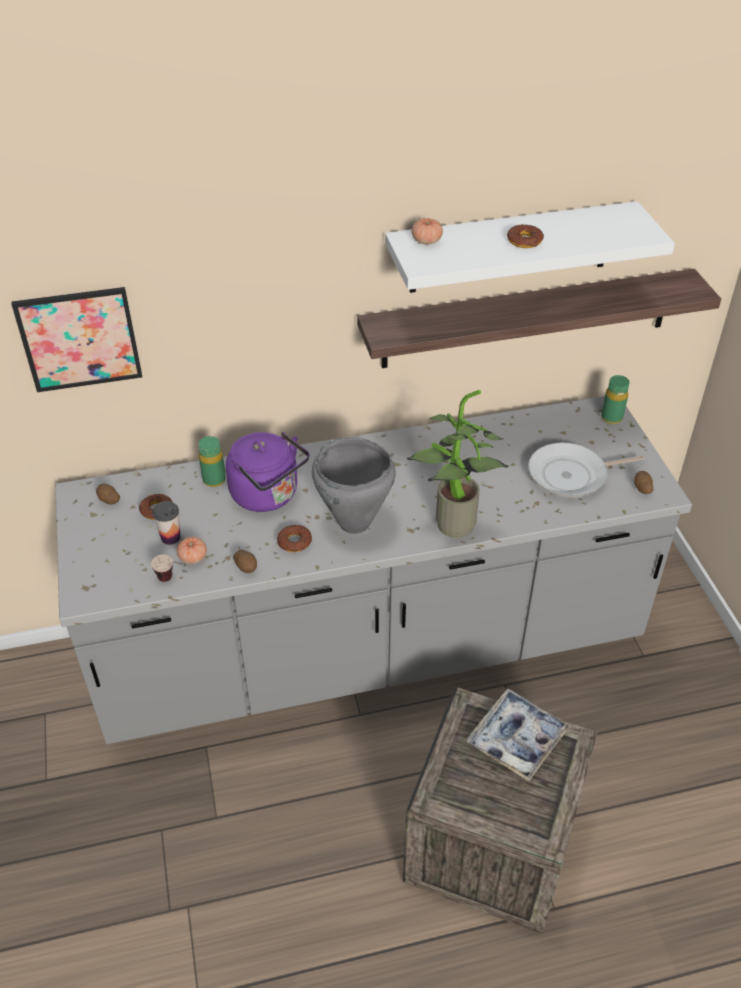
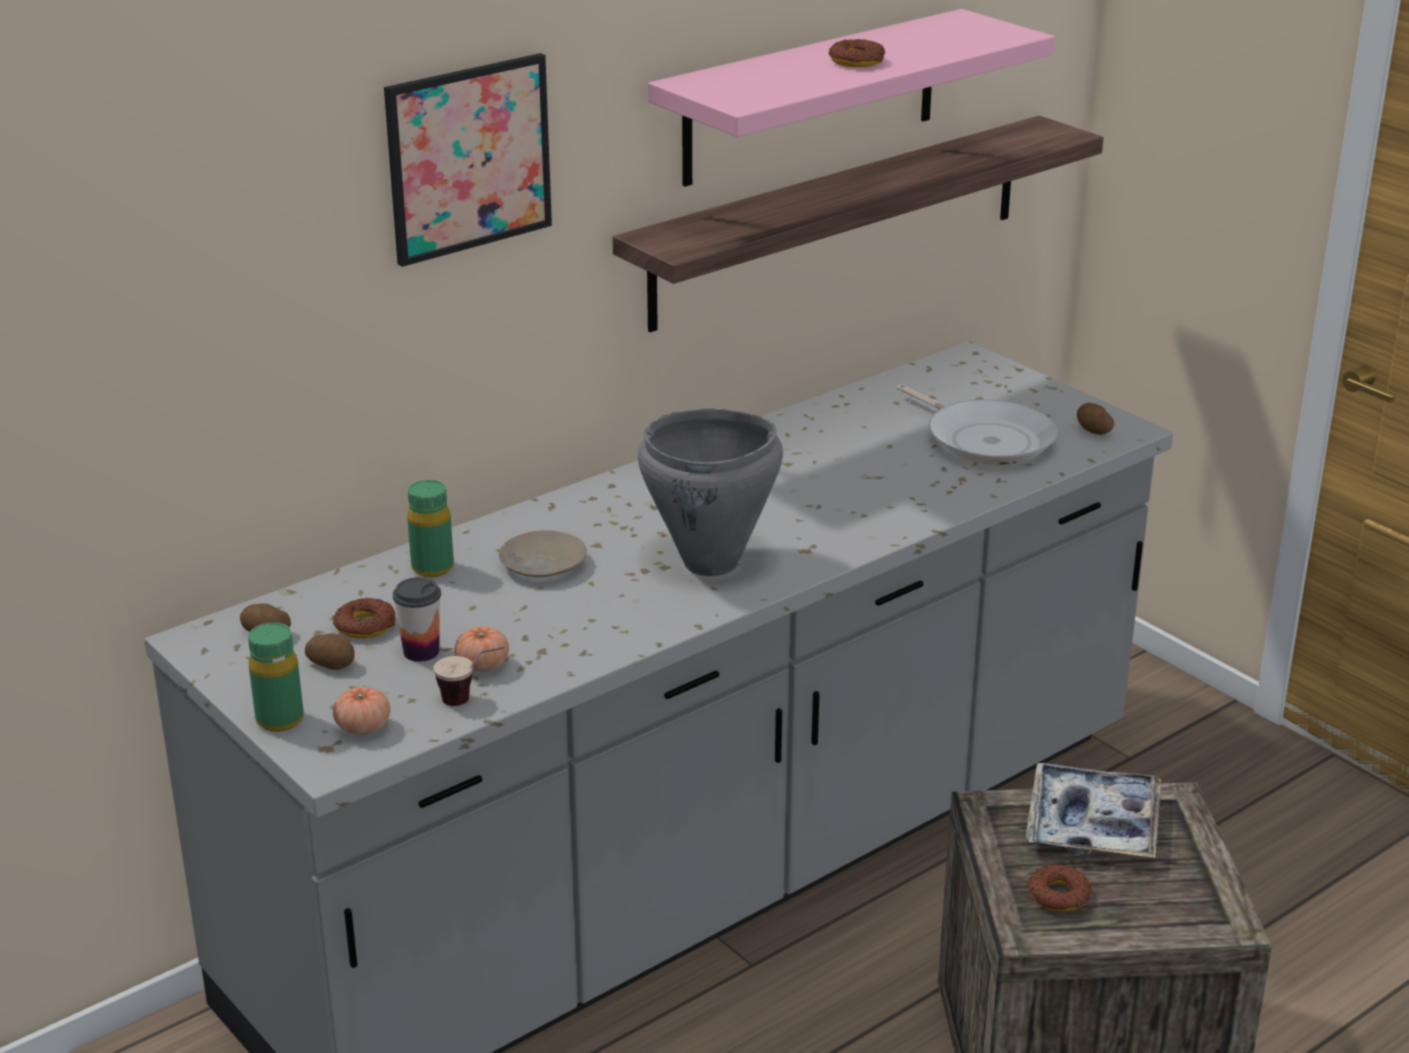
camera: 25 degrees left, 15 degrees down
picture [12,287,142,392] -> picture moved to [384,53,552,267]
purple kettle [226,432,309,512] -> beige plate [499,530,587,578]
potato [233,550,257,573] -> potato moved to [305,633,355,670]
donut [277,524,312,552] -> donut moved to [1027,864,1091,911]
white shelf [385,201,675,293] -> pink shelf [648,9,1055,187]
potted plant [407,390,509,538] -> none
tomato [412,218,443,245] -> tomato moved to [333,687,390,735]
frying pan [528,443,645,497] -> frying pan turned 90 degrees counterclockwise [896,384,1057,465]
green bottle [601,375,630,424] -> green bottle moved to [248,623,304,732]

